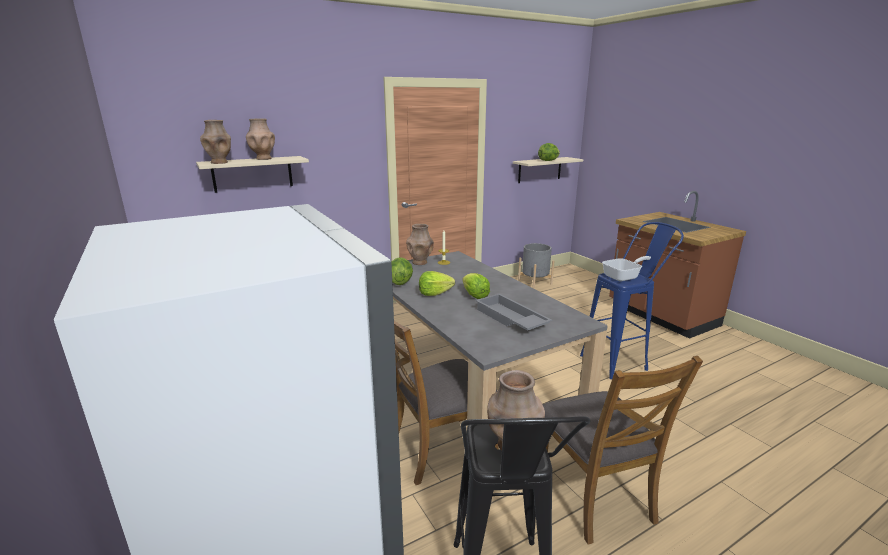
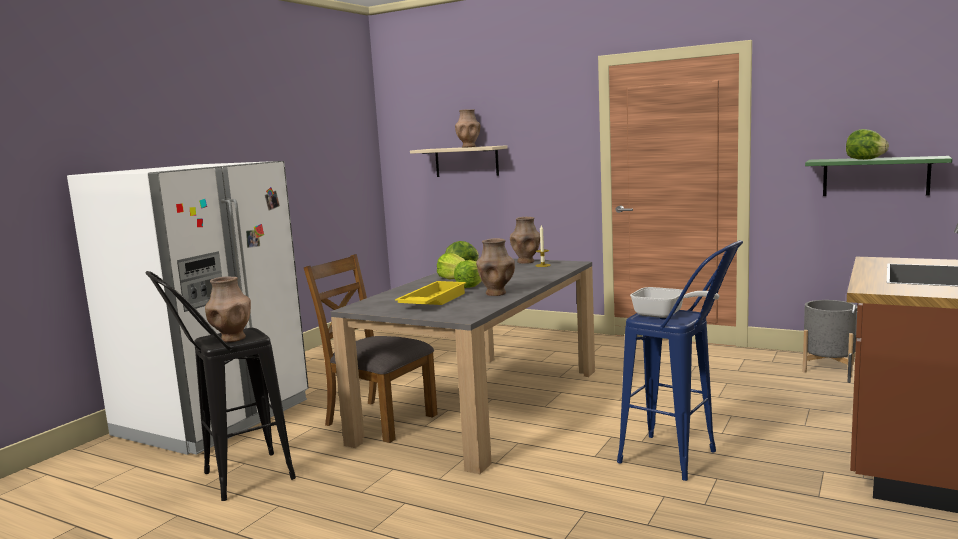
camera: 60 degrees right, 10 degrees down
brown vase [200,120,231,164] -> brown vase moved to [476,238,515,296]
grey tray [475,294,552,331] -> yellow tray [395,281,466,305]
beige shelf [513,157,583,183] -> green shelf [805,156,952,196]
brown chair [543,356,703,545] -> none

